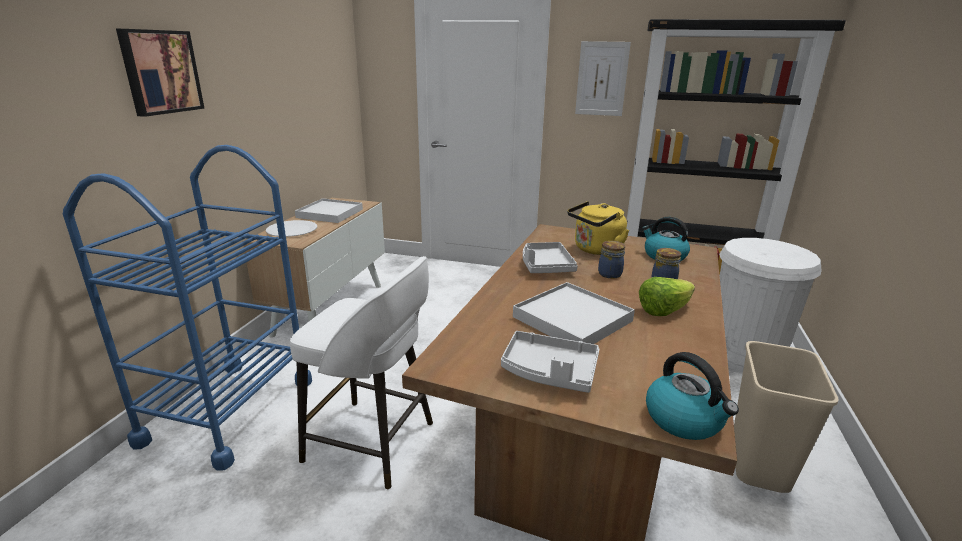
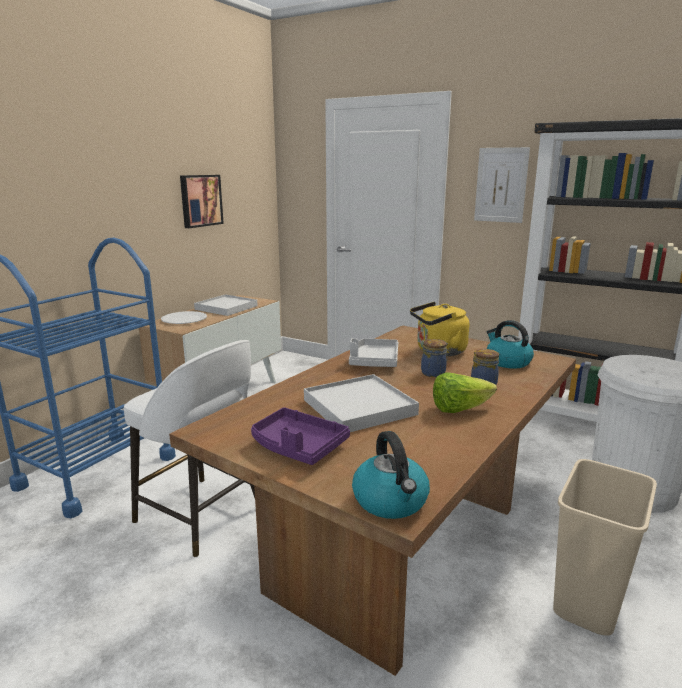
camera: 15 degrees right, 5 degrees down
picture [116,29,205,117] -> picture moved to [180,175,224,228]
grey tray [501,331,599,393] -> purple tray [251,407,350,465]

